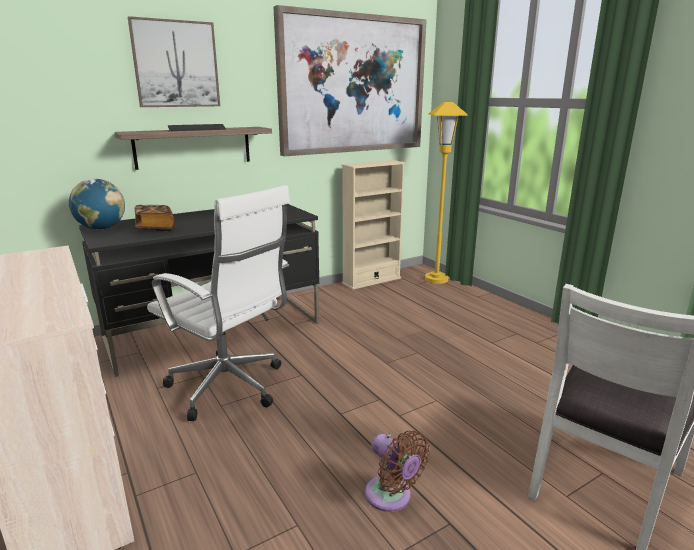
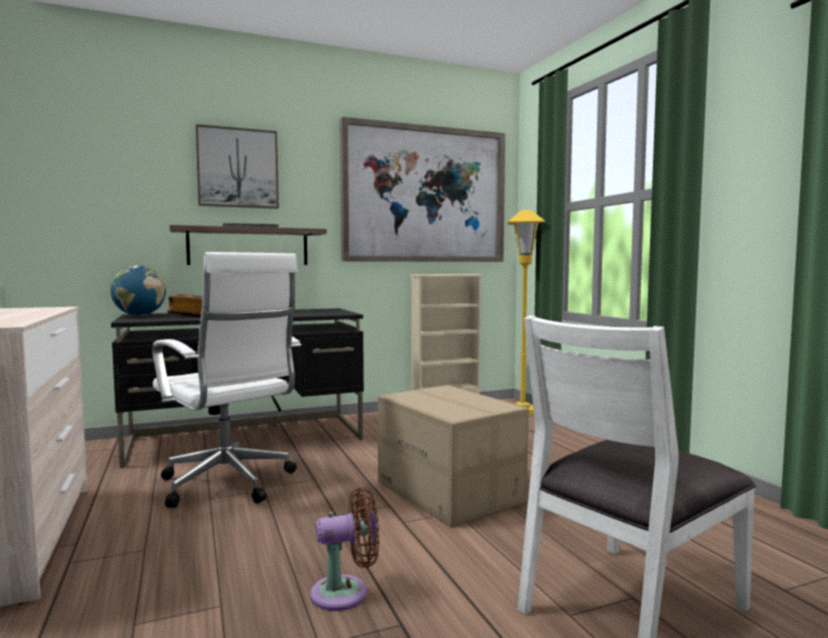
camera: 10 degrees right, 15 degrees down
brown fan [365,431,430,512] -> brown fan turned 75 degrees counterclockwise [310,488,379,611]
none -> cardboard box [378,385,529,527]

